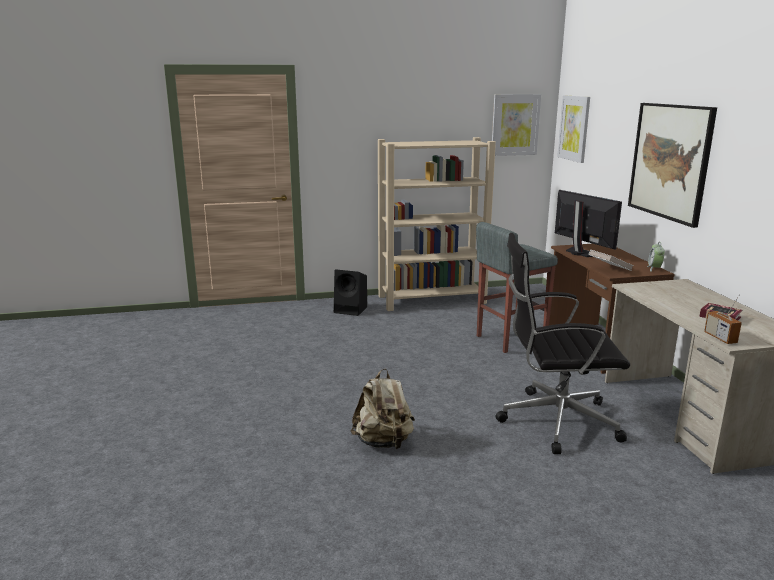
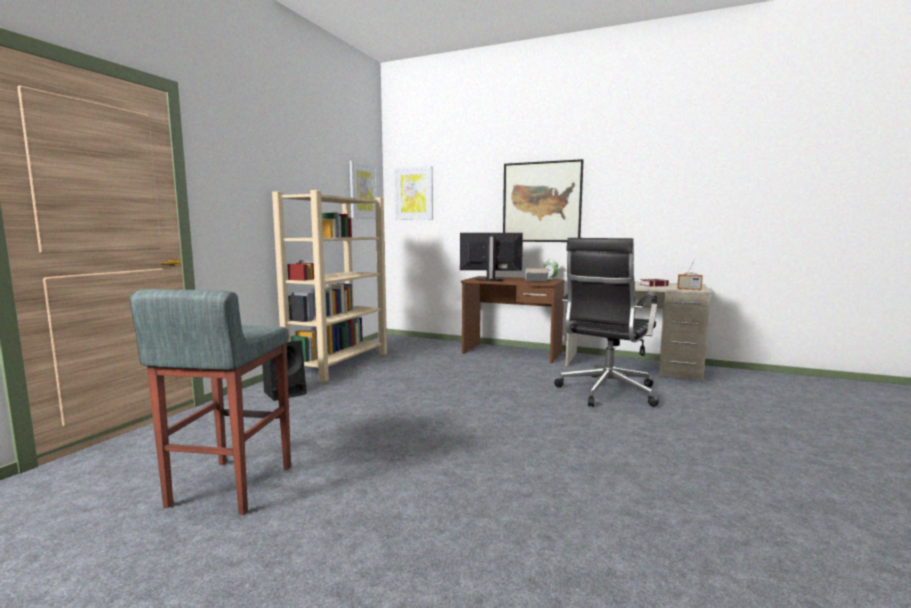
camera: 55 degrees left, 10 degrees down
beige backpack [350,369,415,449] -> none
grey stool [476,222,558,353] -> grey stool moved to [130,289,291,515]

